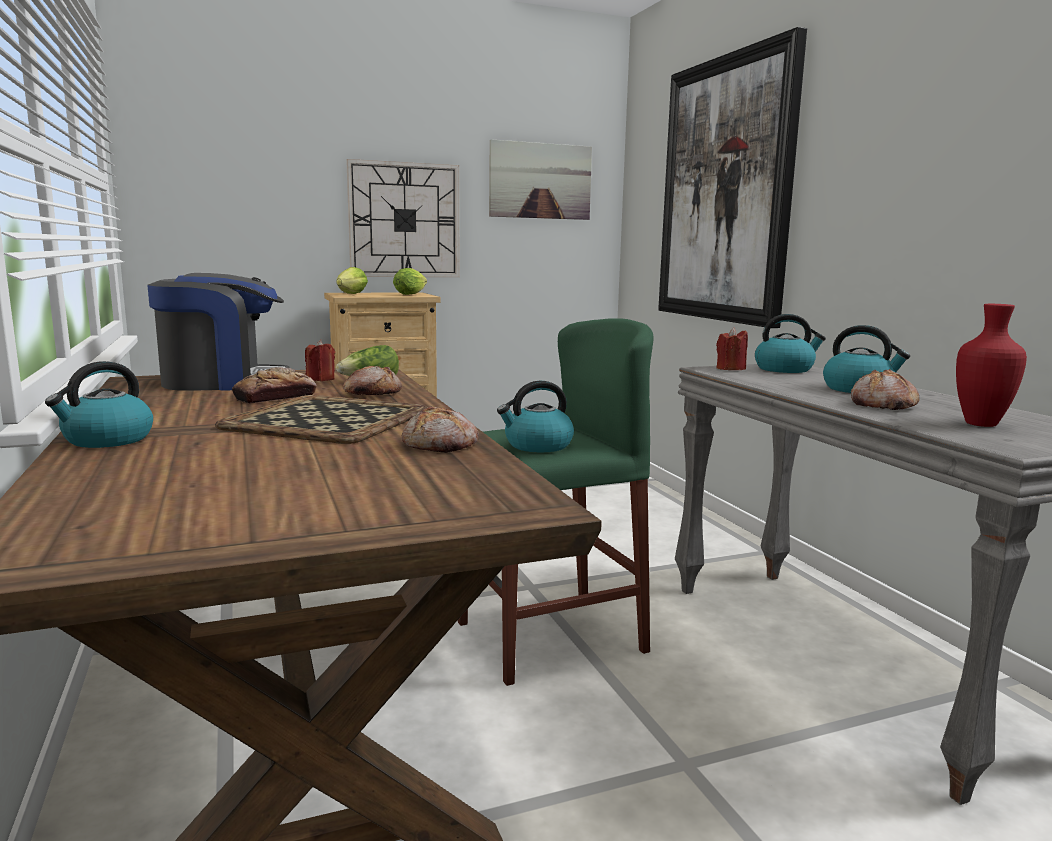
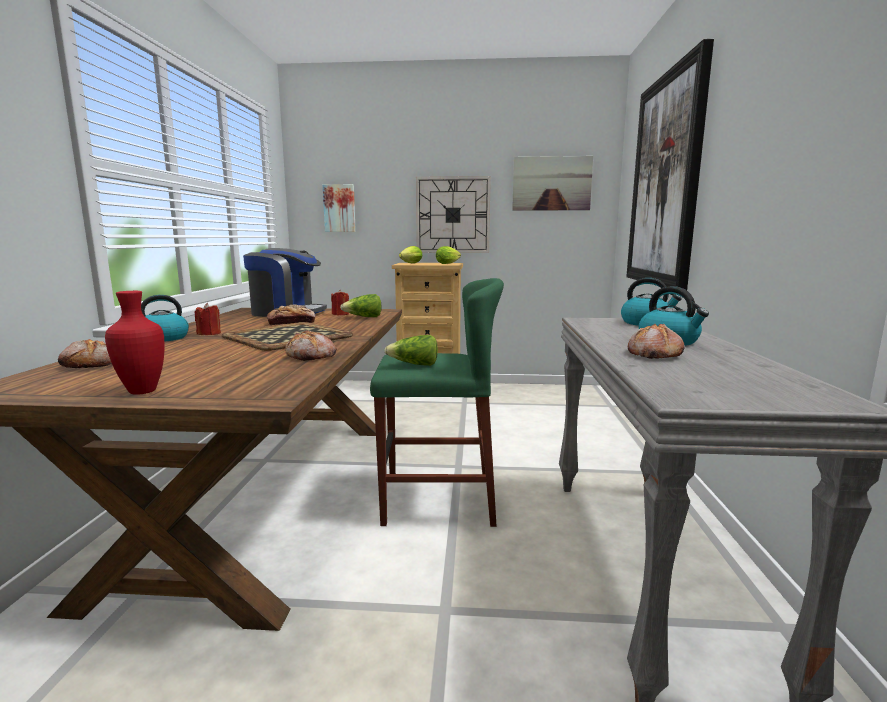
camera: 25 degrees right, 0 degrees up
bread [343,366,402,395] -> bread moved to [58,339,112,368]
kettle [497,381,574,452] -> lettuce [384,335,438,366]
red candle [716,328,748,370] -> red candle moved to [195,303,221,335]
red vase [956,304,1027,427] -> red vase moved to [105,291,165,395]
none -> picture [323,184,356,232]

